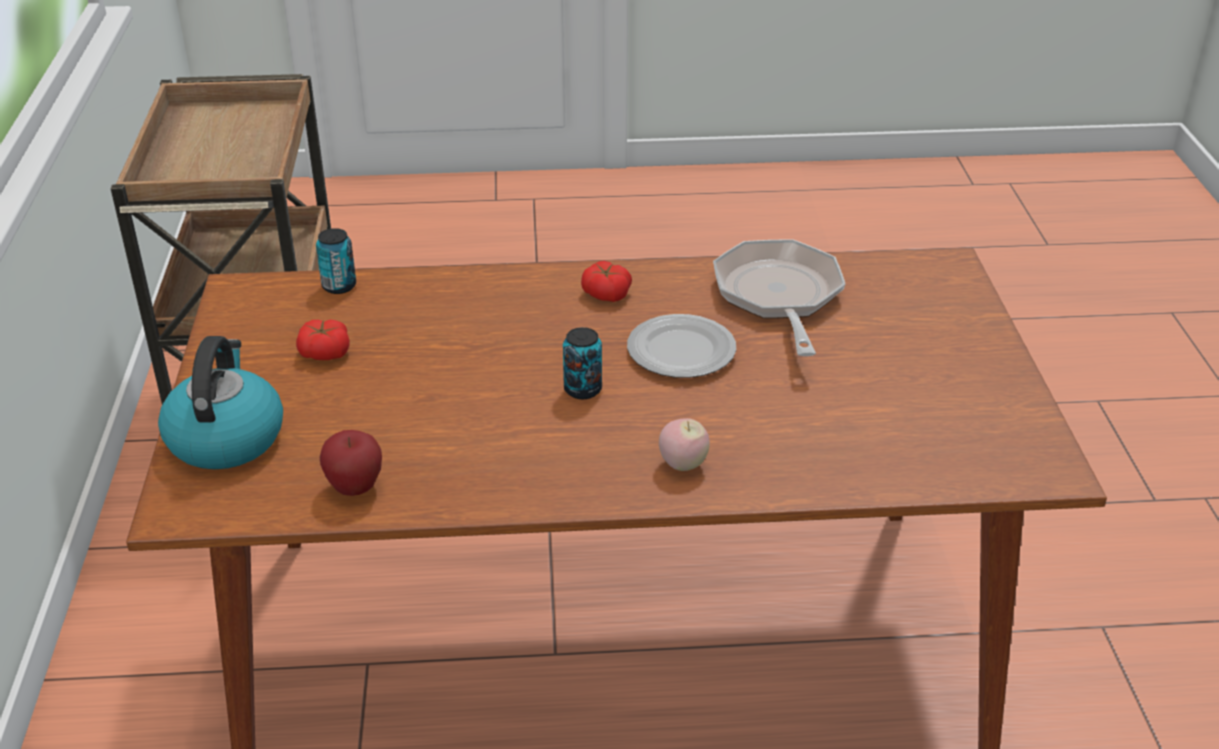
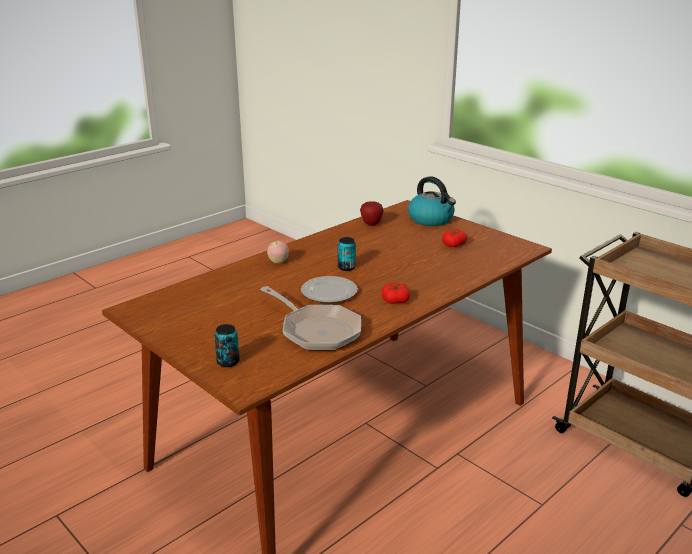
camera: 140 degrees right, 10 degrees down
can [316,228,356,294] -> can moved to [214,324,240,367]

